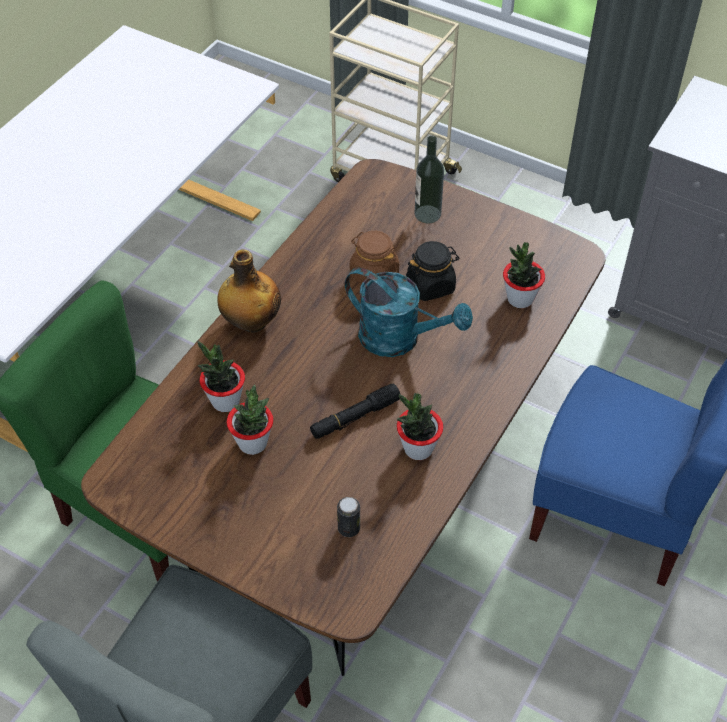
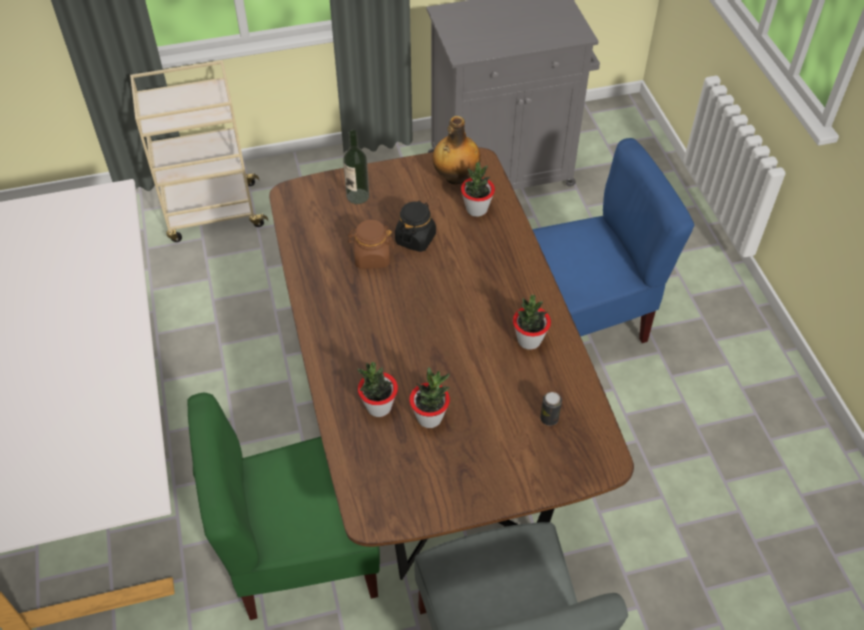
camera: 45 degrees left, 0 degrees up
bottle [217,249,281,333] -> bottle moved to [432,116,481,184]
black flashlight [310,384,400,439] -> none
turquoise watering can [345,268,473,357] -> none

